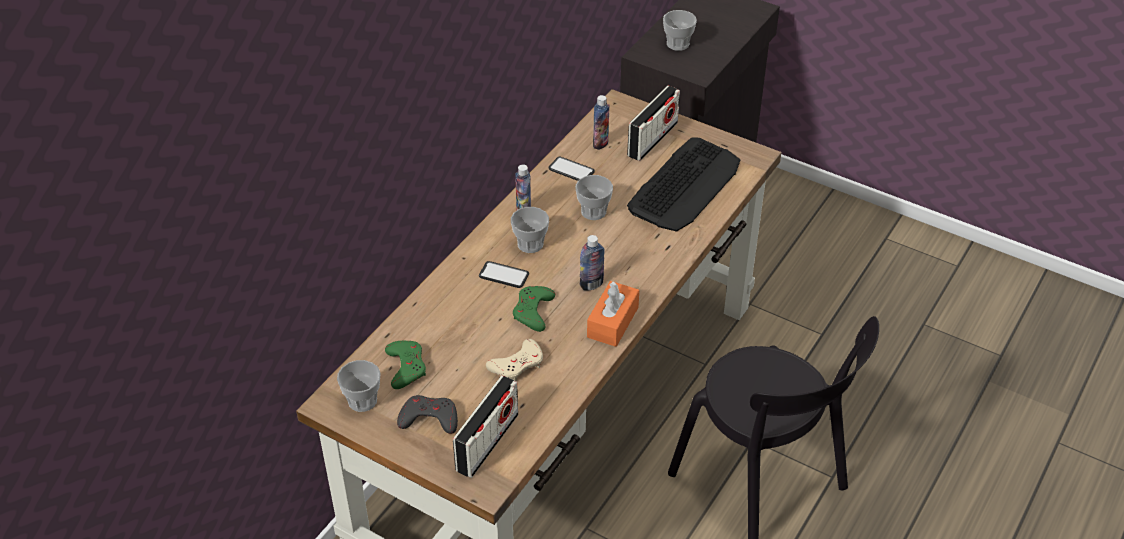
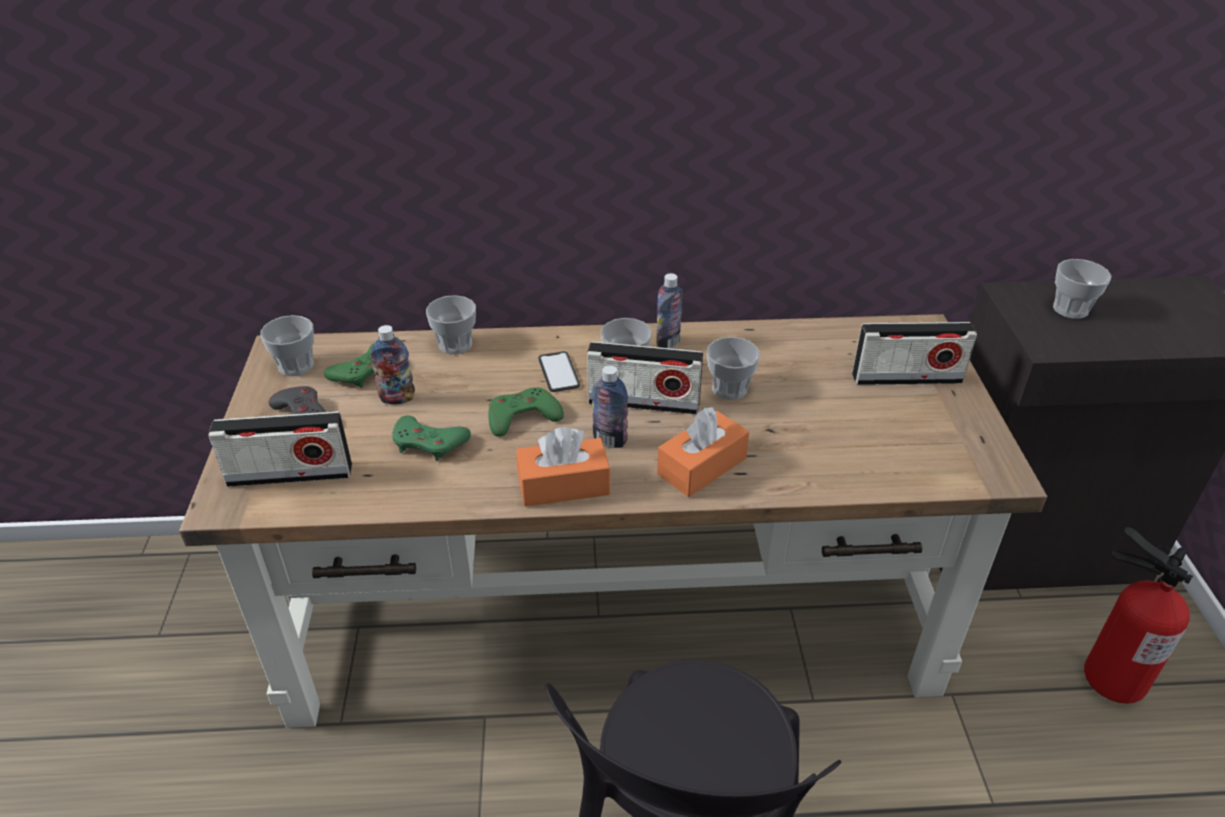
camera: 55 degrees right, 5 degrees down
beige game controller [486,339,543,381] -> green game controller [392,415,471,461]
phone [548,157,595,181] -> none
bottle [593,95,610,150] -> bottle moved to [371,325,415,405]
keyboard [627,137,741,232] -> none
none -> cup [426,295,476,355]
none -> radio [587,341,703,415]
none -> orange tissue box [657,407,749,497]
none -> fire extinguisher [1084,527,1193,704]

